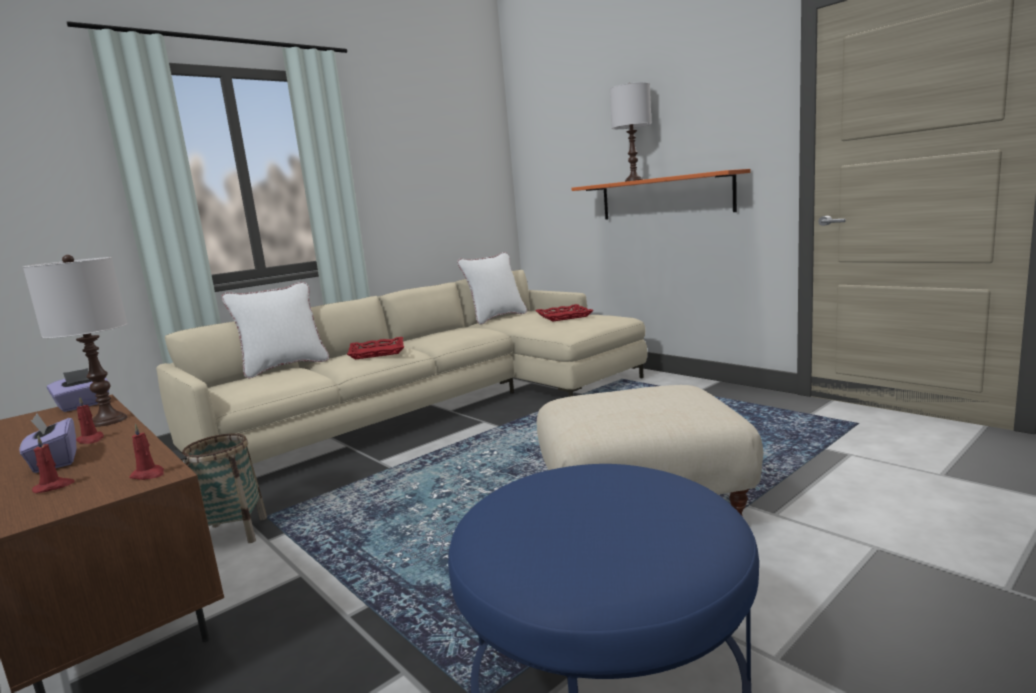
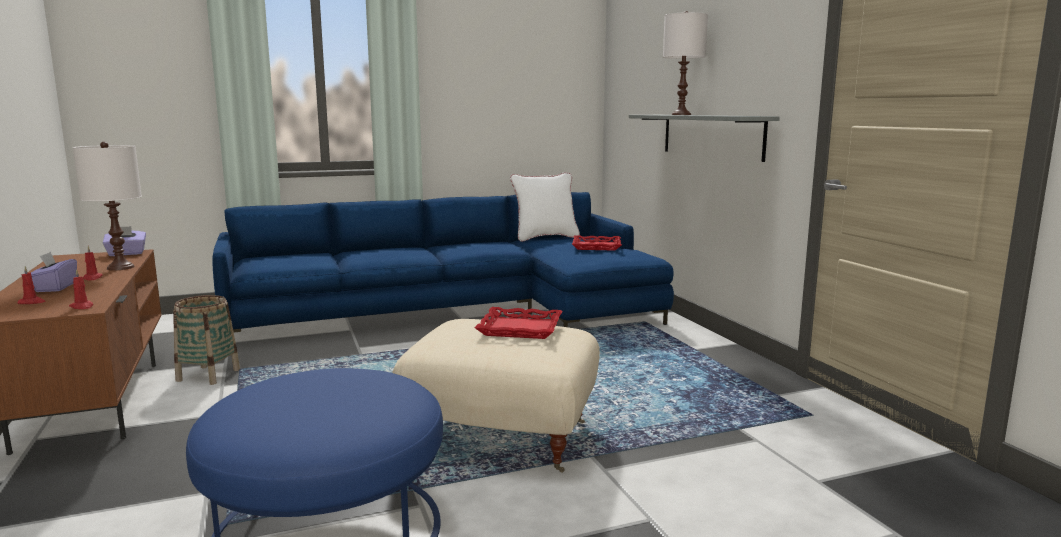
camera: 20 degrees right, 0 degrees up
beige sofa [156,270,647,464] -> blue sofa [212,192,674,332]
white pillow [221,282,329,378] -> none
red tray [347,337,404,360] -> red tray moved to [475,307,562,339]
orange shelf [571,169,751,220] -> grey shelf [629,115,780,162]

